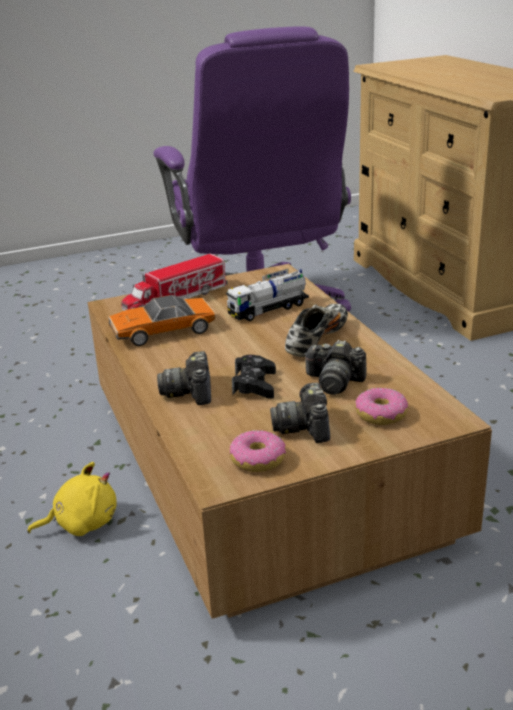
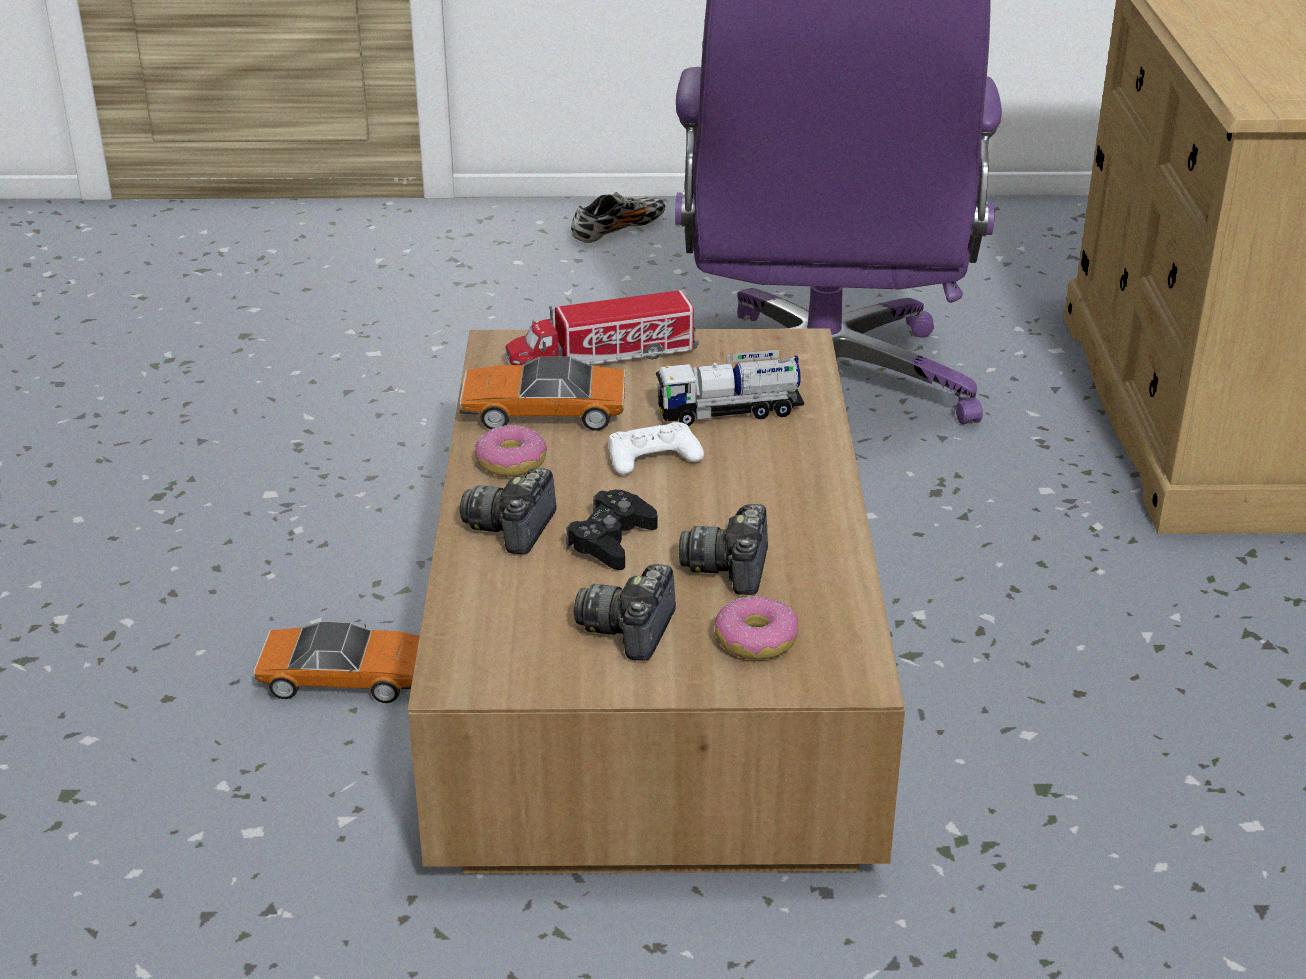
camera: 20 degrees right, 5 degrees up
yellow plush toy [27,462,117,536] -> toy car [254,622,419,703]
donut [230,430,286,472] -> donut moved to [475,424,547,477]
shoe [285,304,348,357] -> shoe moved to [571,192,665,243]
camera [304,340,366,395] -> camera turned 60 degrees clockwise [679,504,768,595]
none -> white game controller [609,422,704,475]

